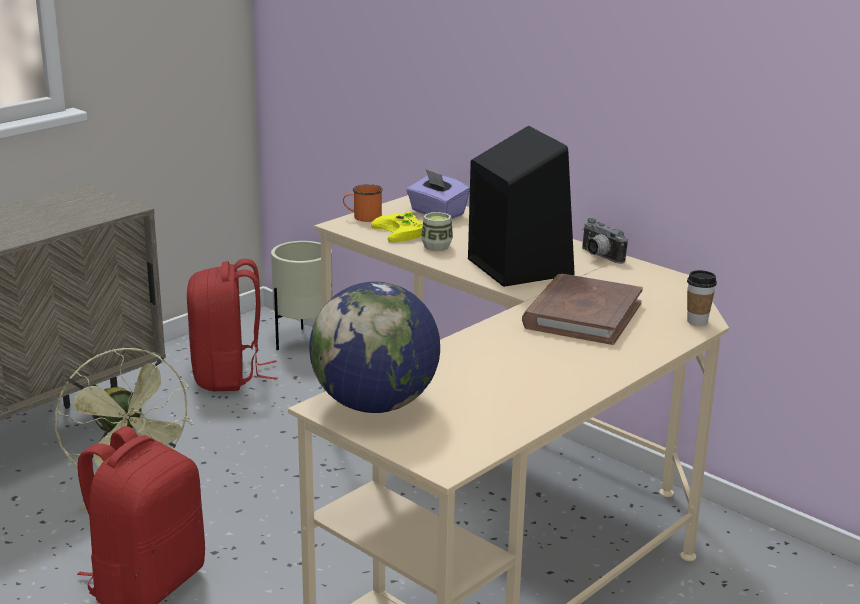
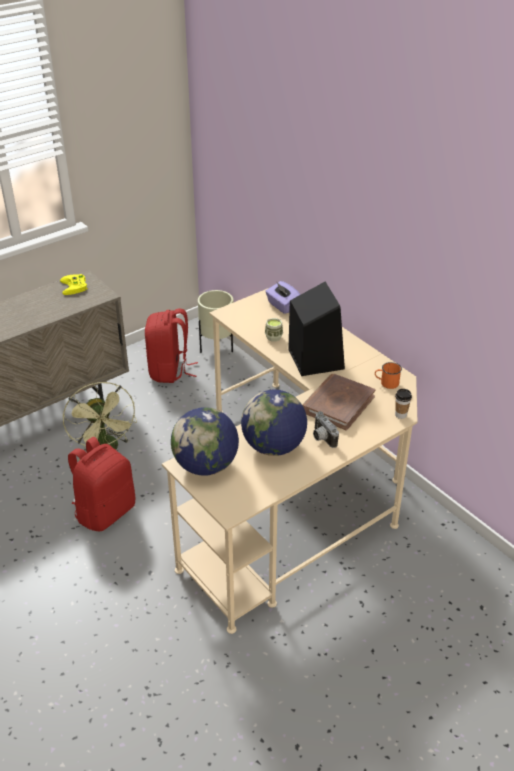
camera: 10 degrees right, 15 degrees up
orange mug [343,184,383,222] -> orange mug moved to [375,362,402,389]
yellow game controller [371,211,423,242] -> yellow game controller moved to [60,274,88,295]
camera [582,218,628,264] -> camera moved to [313,411,339,448]
none -> globe [241,390,307,456]

